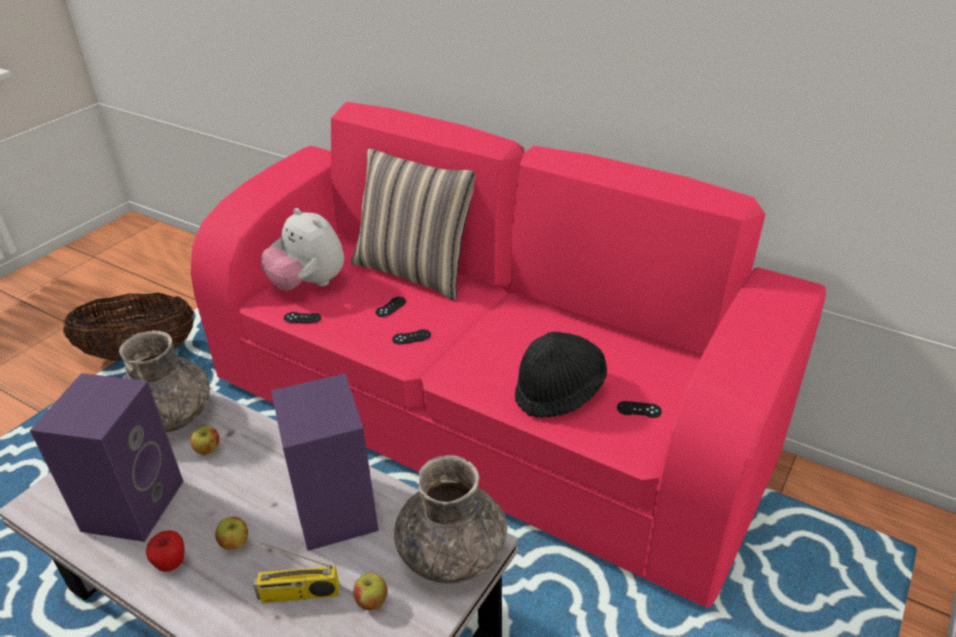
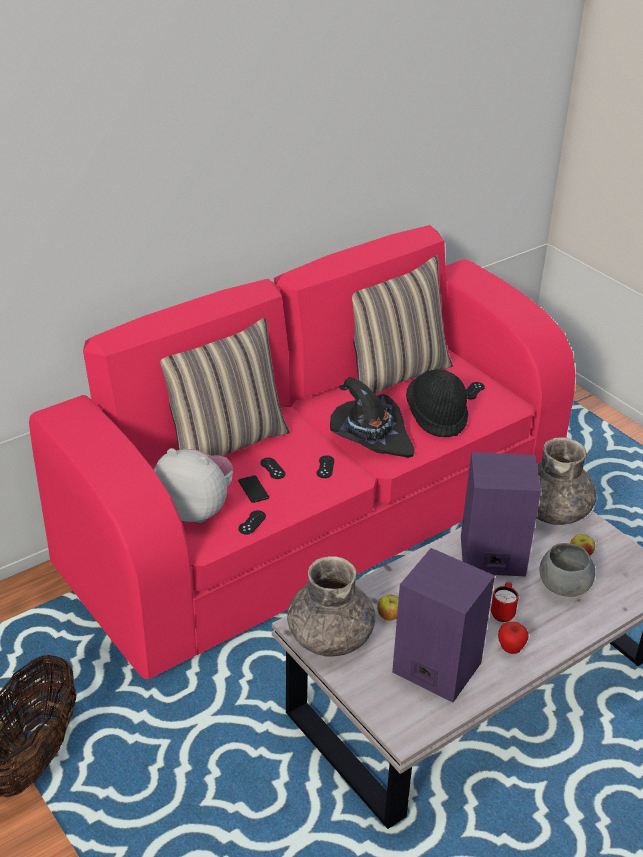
camera: 70 degrees left, 0 degrees up
apple [215,517,248,550] -> red mug [491,582,519,622]
radio [253,543,339,603] -> grey bowl [539,543,595,597]
plush toy [261,208,344,291] -> plush toy turned 135 degrees counterclockwise [154,448,233,523]
none -> phone [238,475,269,503]
none -> black hat [330,377,415,458]
none -> pillow [352,255,453,394]

